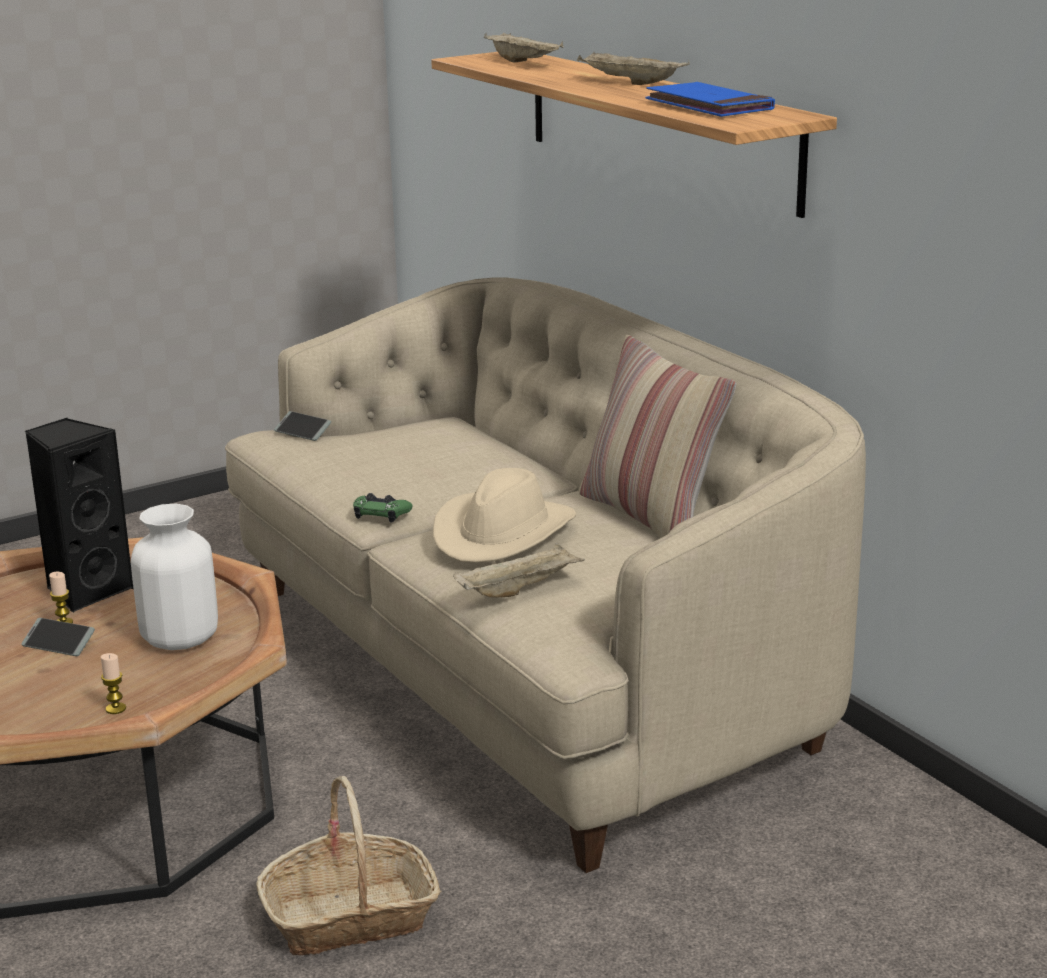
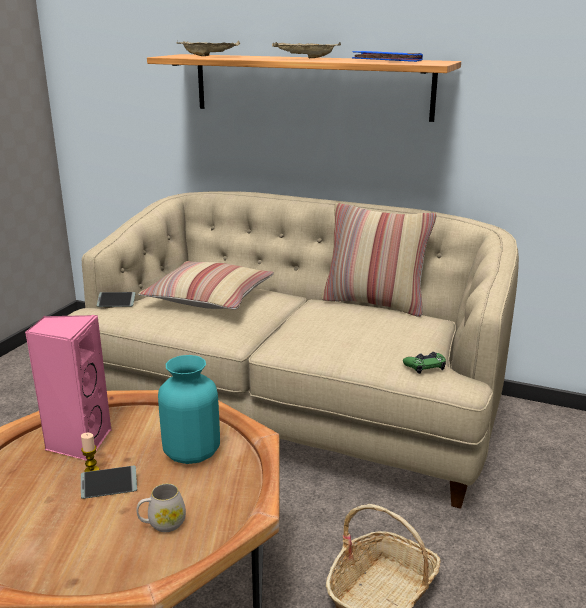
camera: 35 degrees left, 0 degrees up
black speaker [25,418,133,613] -> pink speaker [25,315,112,461]
candle [101,653,126,714] -> none
white vase [131,504,218,650] -> turquoise vase [158,355,220,464]
green game controller [353,493,413,523] -> green game controller moved to [403,352,446,374]
beige hat [433,468,577,563] -> none
beige tray [453,543,585,598] -> none
none -> white mug [136,483,186,532]
none -> pillow [138,261,274,310]

